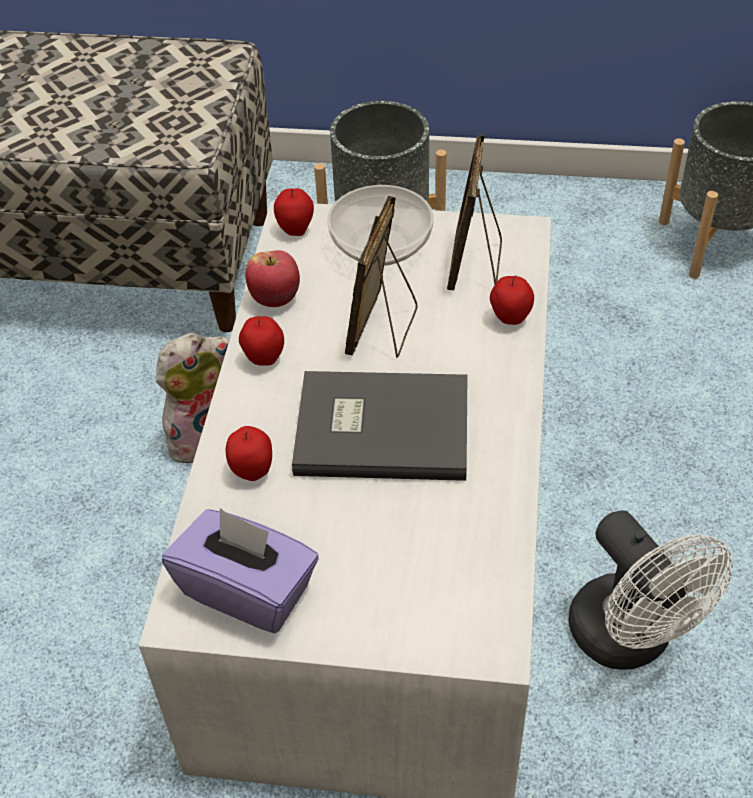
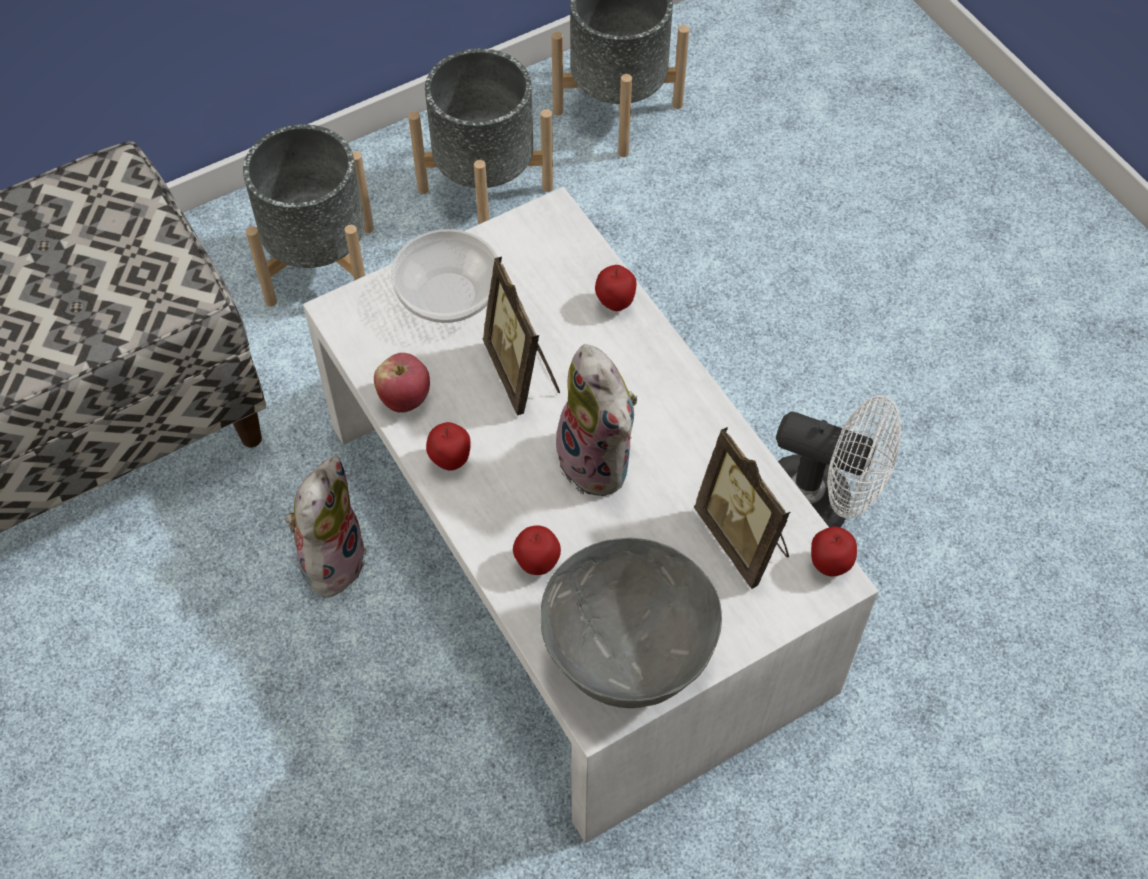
camera: 40 degrees left, 10 degrees up
purple tissue box [162,508,318,633] -> grey bowl [540,537,722,708]
apple [274,188,314,236] -> apple moved to [811,526,857,576]
grey book [292,371,467,481] -> plush toy [551,344,637,496]
picture frame [447,134,502,290] -> picture frame moved to [694,427,790,589]
none -> grey planter [408,48,553,225]

